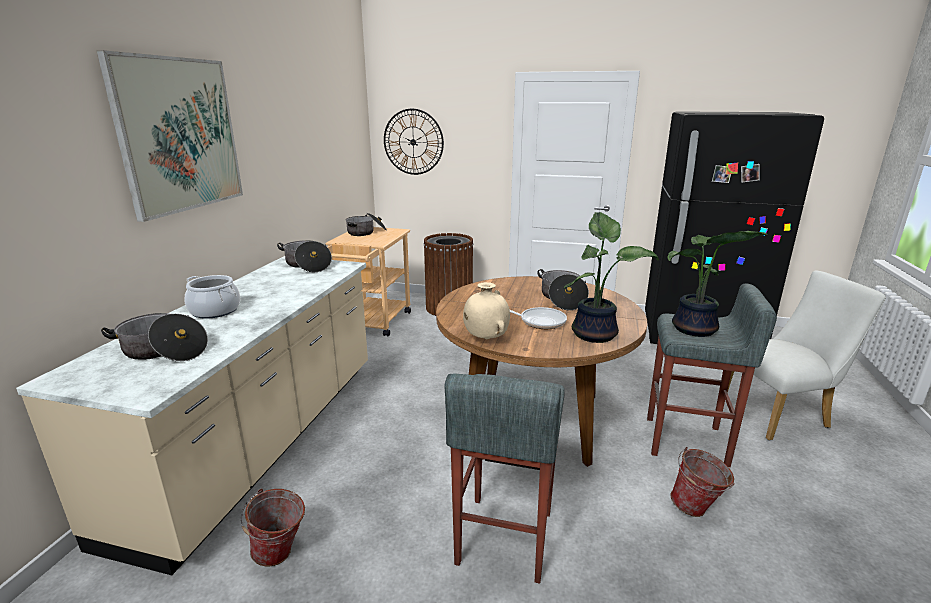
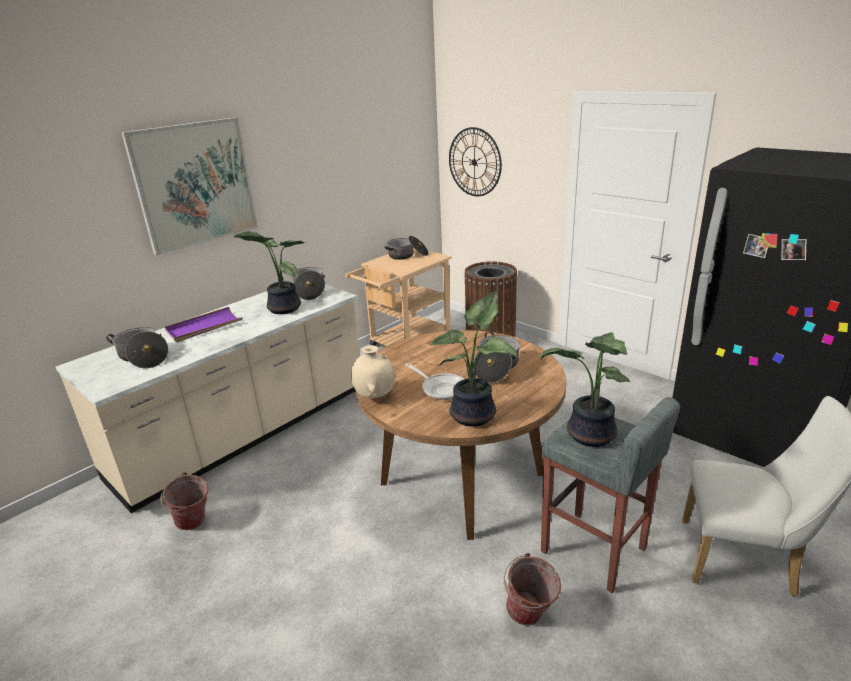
camera: 30 degrees right, 5 degrees up
cooking pot [184,275,240,319] -> purple tray [164,307,242,342]
grey stool [444,374,565,584] -> none
none -> potted plant [233,231,305,314]

